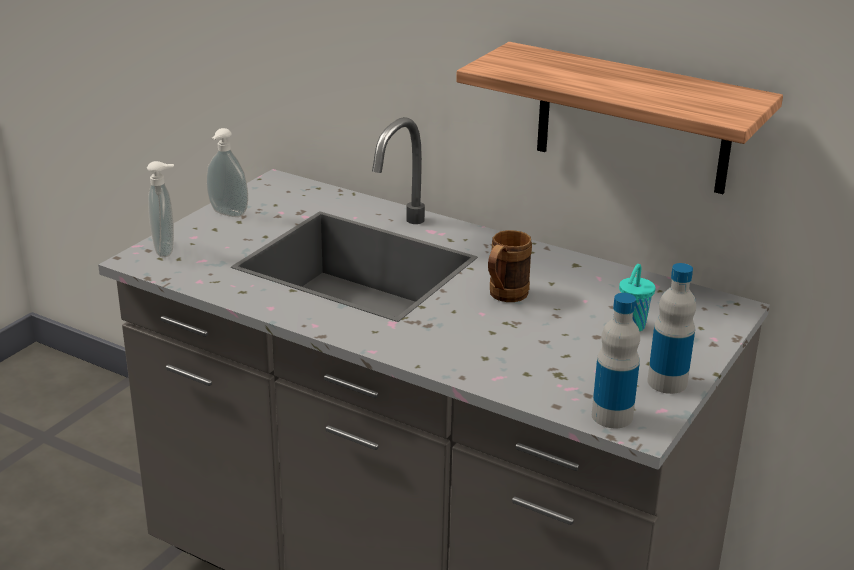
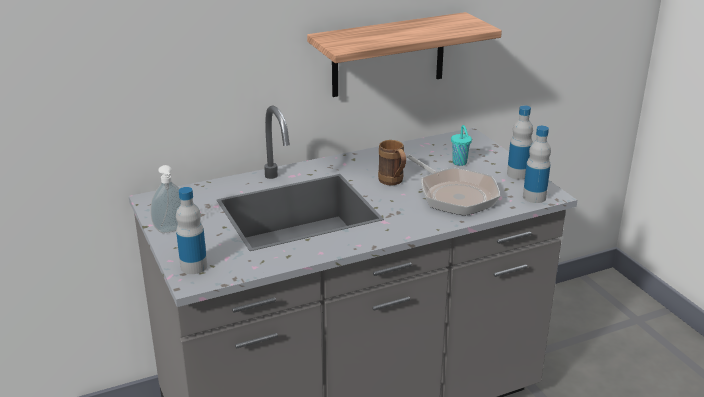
camera: 55 degrees left, 0 degrees up
soap dispenser [147,161,174,257] -> bottle [176,187,207,274]
none -> frying pan [406,155,500,216]

